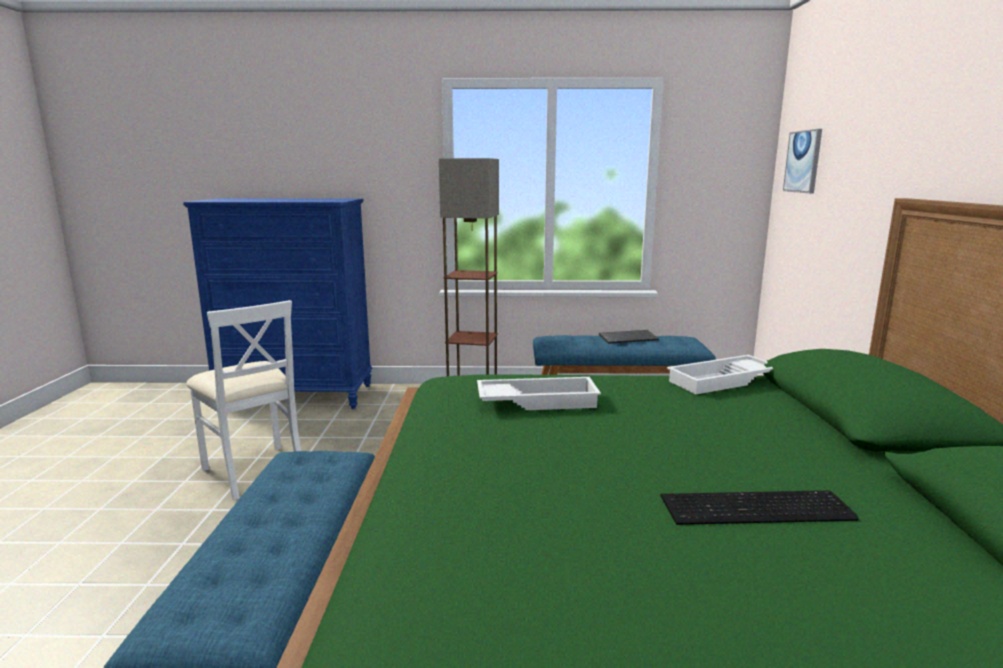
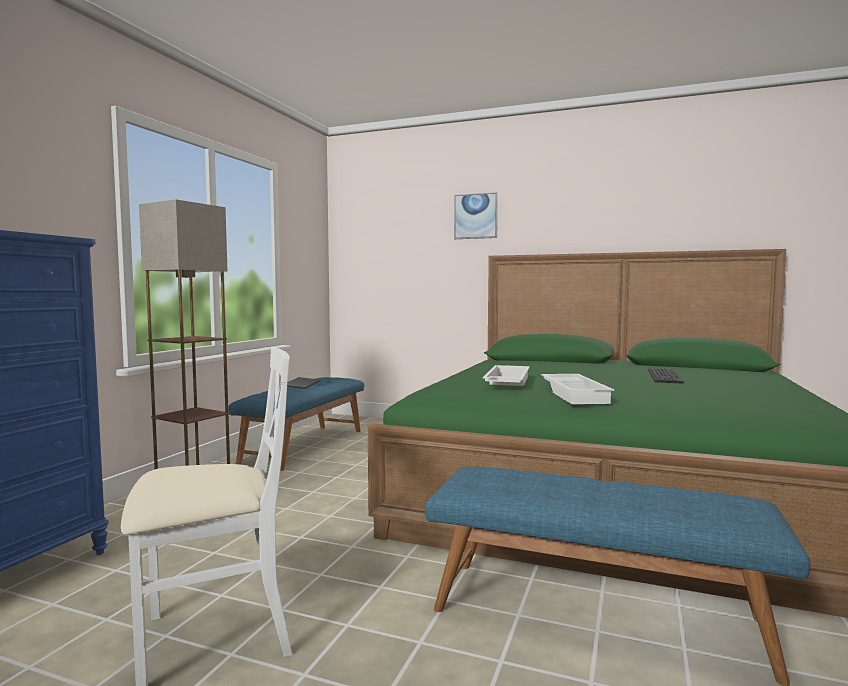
camera: 70 degrees left, 10 degrees down
white tray [667,355,773,394] -> white tray moved to [541,374,614,404]
picture [783,129,822,193] -> picture moved to [454,192,498,239]

